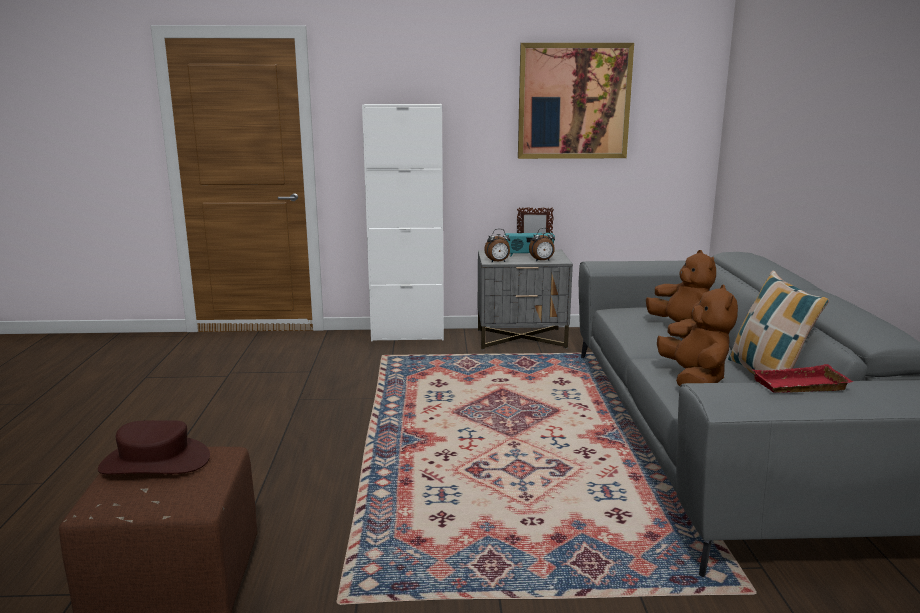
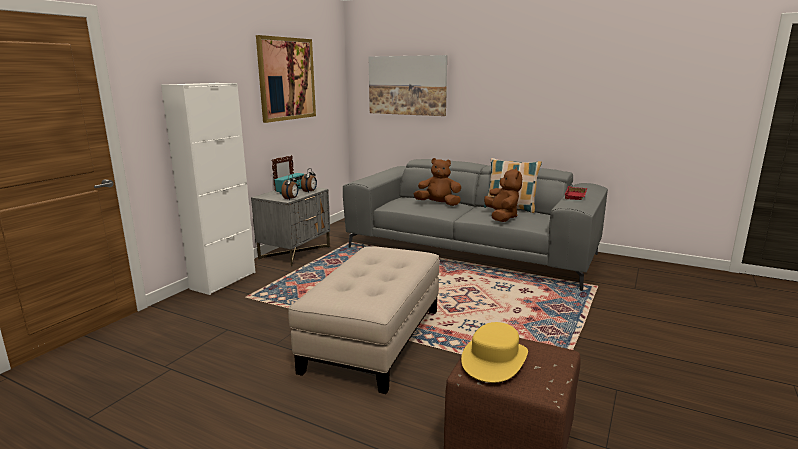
camera: 60 degrees left, 0 degrees up
brown hat [98,420,210,474] -> yellow hat [461,322,528,383]
brown plush toy [657,284,738,386] -> brown plush toy turned 60 degrees clockwise [484,168,522,222]
none -> beige ottoman [288,246,439,394]
none -> picture [369,55,447,116]

